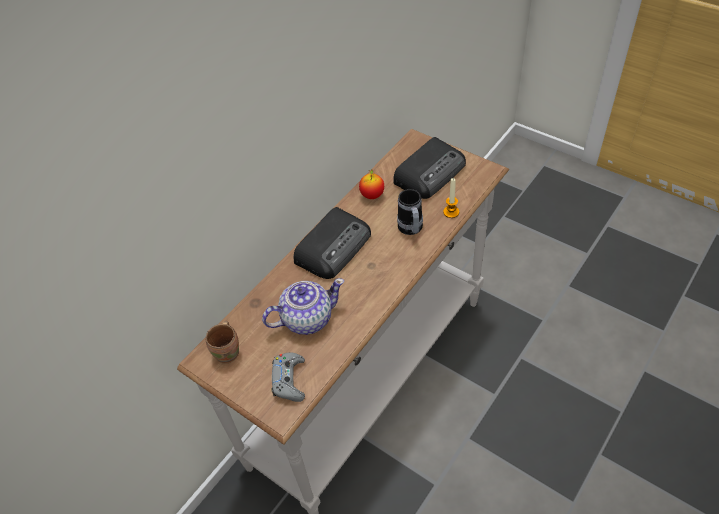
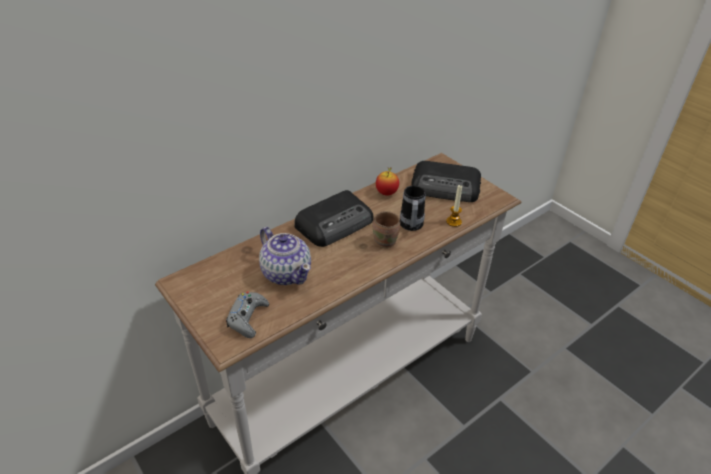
camera: 10 degrees right, 10 degrees down
brown mug [206,321,239,363] -> brown mug moved to [373,211,400,248]
teapot [262,278,344,335] -> teapot turned 60 degrees clockwise [259,227,311,285]
radio [393,137,466,199] -> radio turned 45 degrees clockwise [411,161,481,202]

